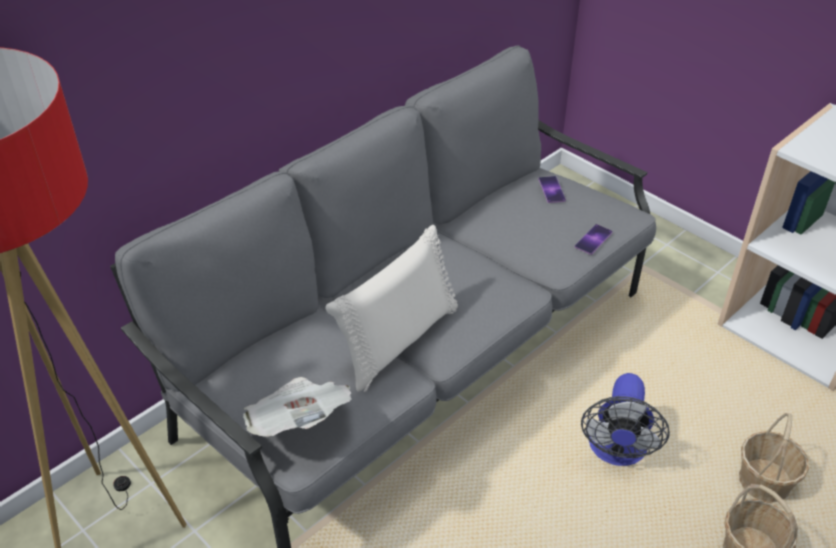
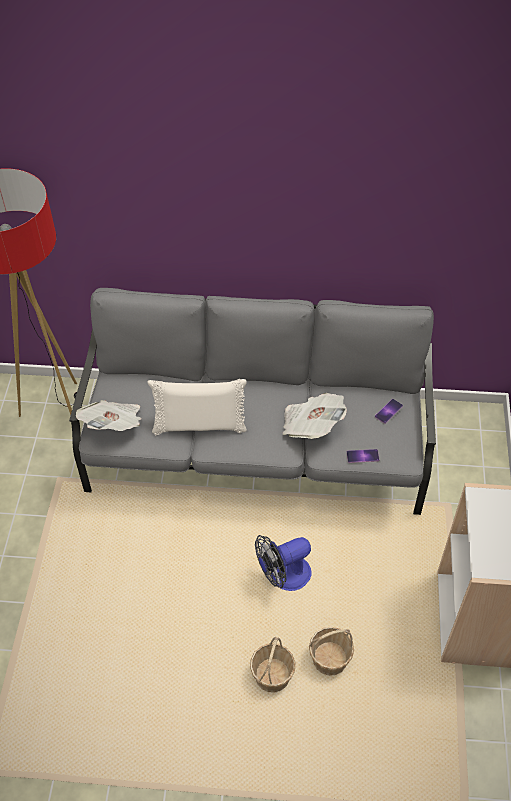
camera: 50 degrees right, 10 degrees up
none -> newspaper [283,393,347,439]

